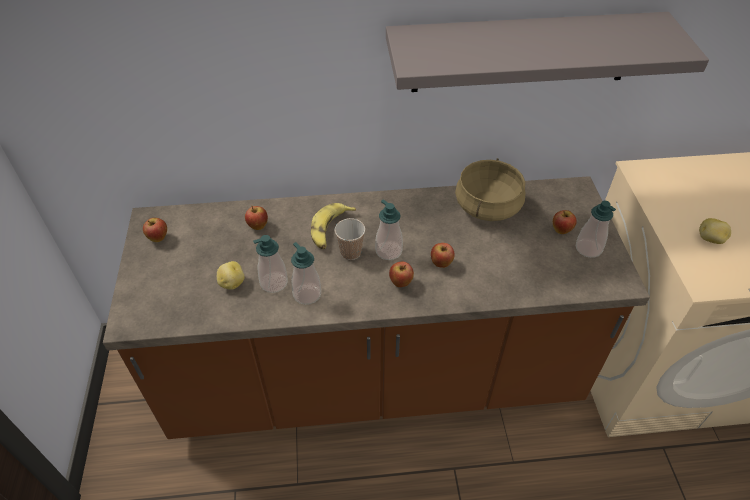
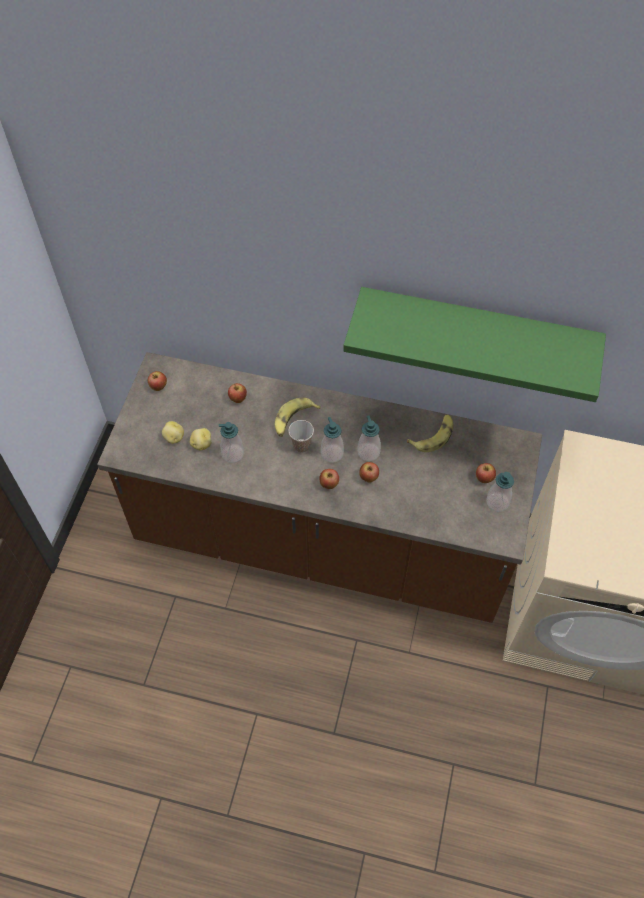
camera: 20 degrees right, 10 degrees up
soap dispenser [291,242,321,305] -> soap dispenser moved to [357,416,381,461]
grey shelf [386,12,709,92] -> green shelf [343,287,606,402]
beige cooking pot [455,158,526,221] -> banana [407,415,454,452]
potato [699,218,731,244] -> potato moved to [162,421,184,444]

